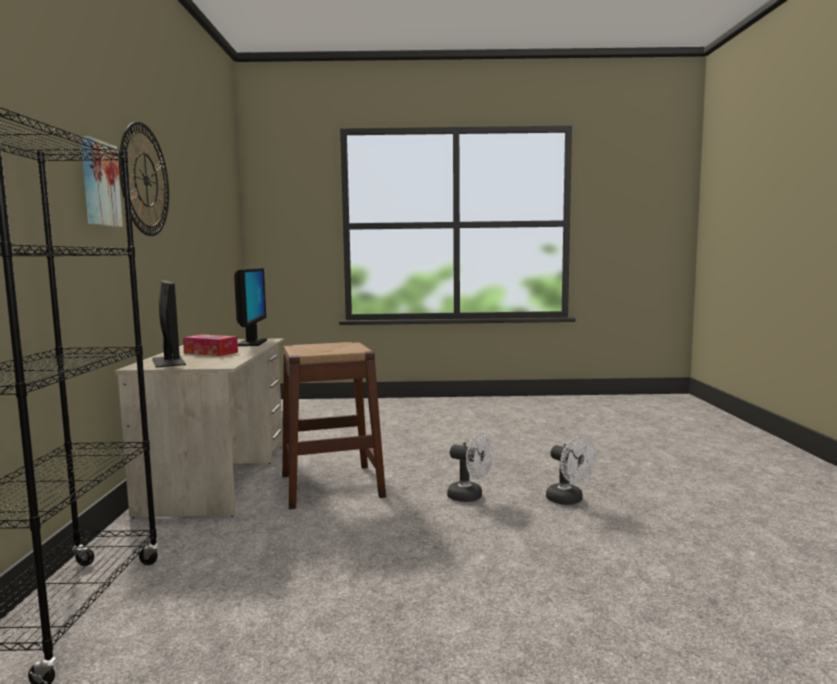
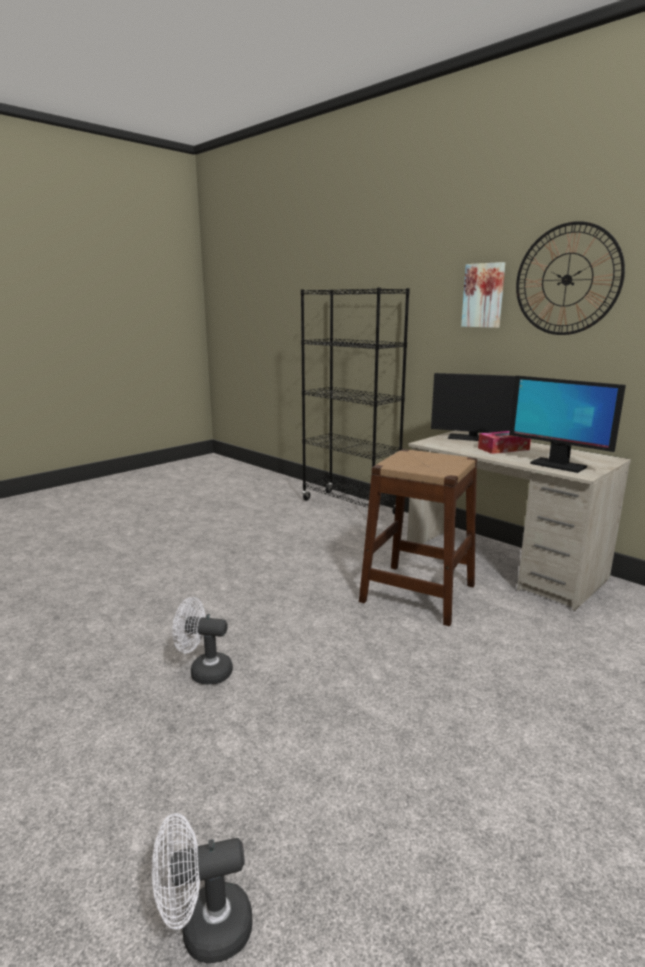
camera: 135 degrees right, 10 degrees up
white fan [447,433,494,502] -> white fan moved to [152,813,253,963]

